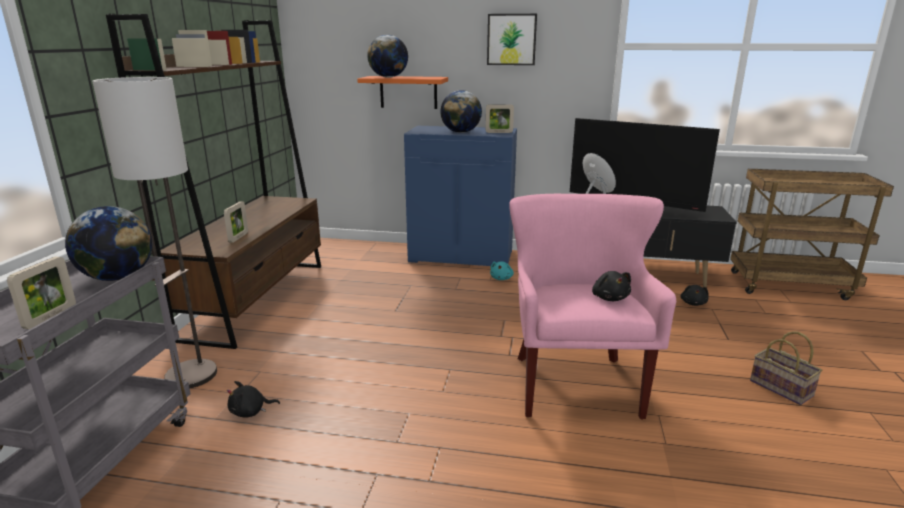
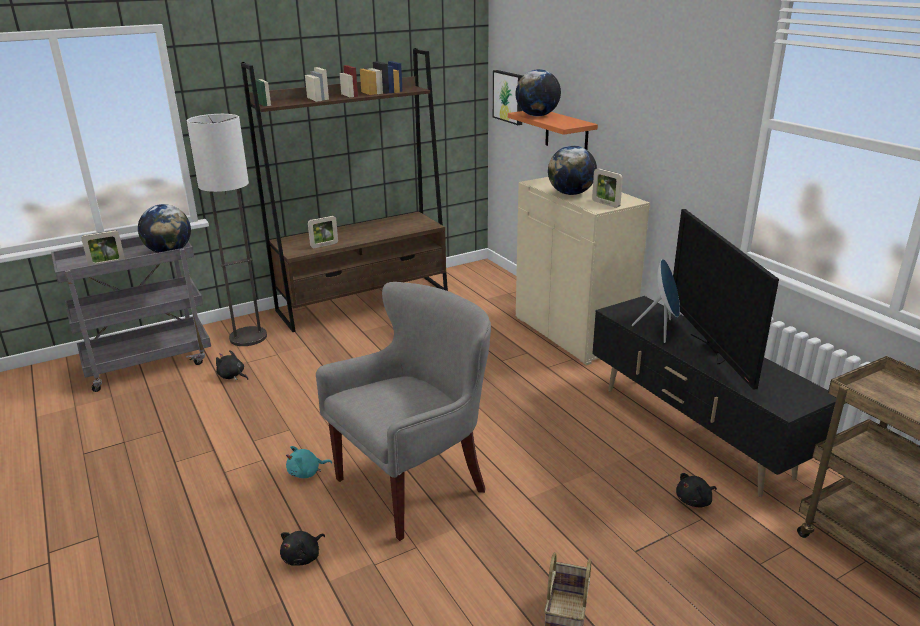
camera: 50 degrees right, 5 degrees up
blue cabinet [404,126,517,266] -> beige cabinet [516,177,650,365]
picture [487,14,537,65] -> picture moved to [493,70,523,125]
turquoise plush toy [490,261,514,280] -> turquoise plush toy moved to [286,446,332,478]
pink armchair [509,194,676,419] -> grey armchair [316,282,491,541]
black plush toy [592,271,631,301] -> black plush toy moved to [280,531,325,566]

